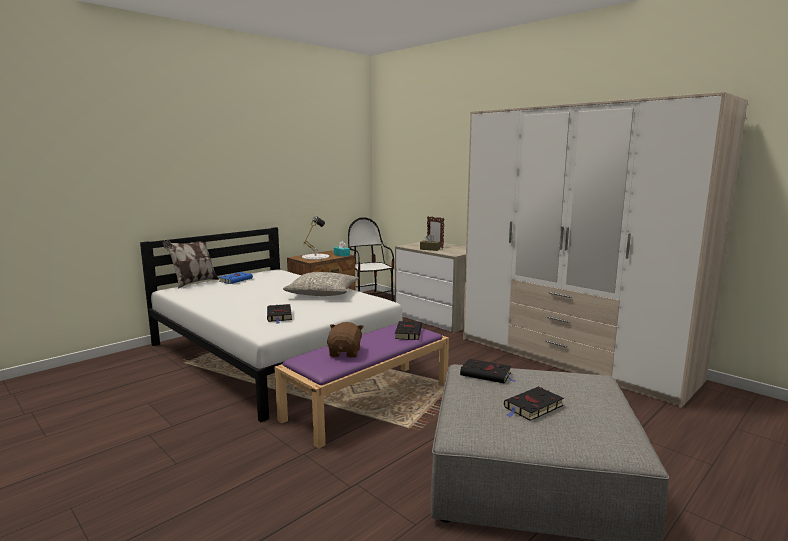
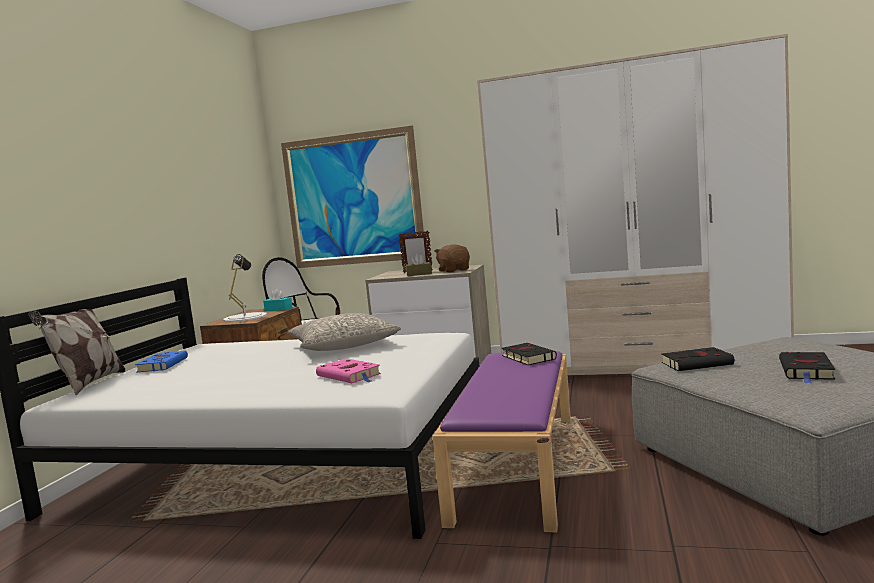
camera: 30 degrees left, 5 degrees down
black book [267,304,292,324] -> pink book [316,358,381,383]
brown plush toy [327,322,364,358] -> brown plush toy moved to [434,244,470,272]
none -> picture [281,125,424,268]

